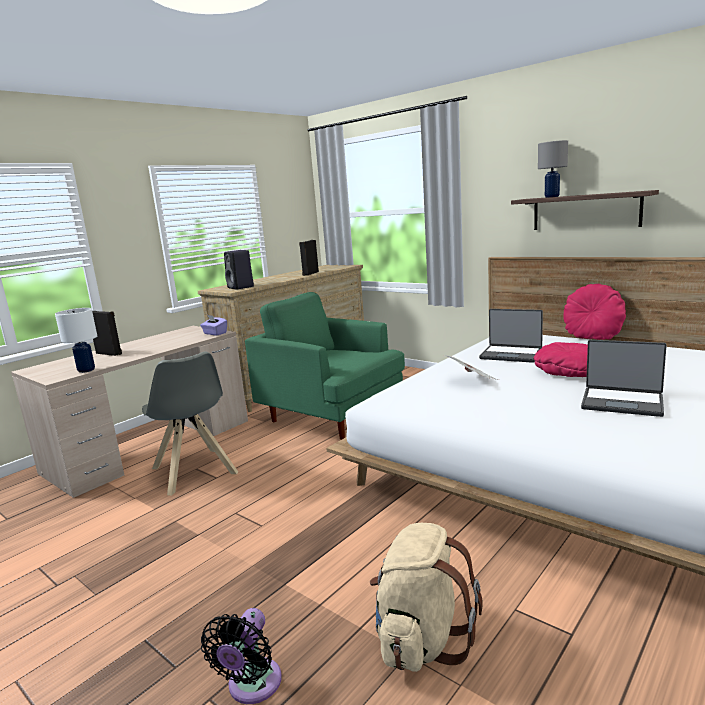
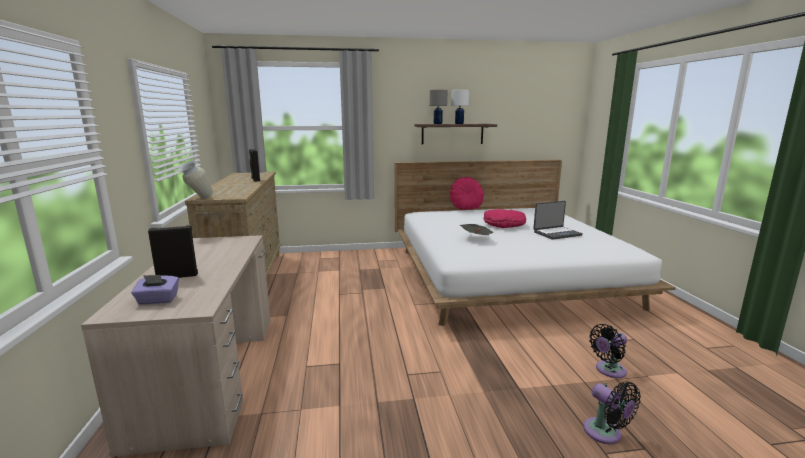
camera: 50 degrees left, 0 degrees up
white table lamp [55,308,97,373] -> white table lamp moved to [451,89,469,124]
grey chair [142,352,238,496] -> none
purple tissue box [200,315,227,336] -> purple tissue box moved to [131,275,179,305]
black speaker [224,250,254,290] -> none
green armchair [245,292,405,440] -> none
beige backpack [370,523,483,672] -> black fan [589,324,627,378]
laptop [479,309,543,363] -> none
none -> vase [178,161,213,198]

